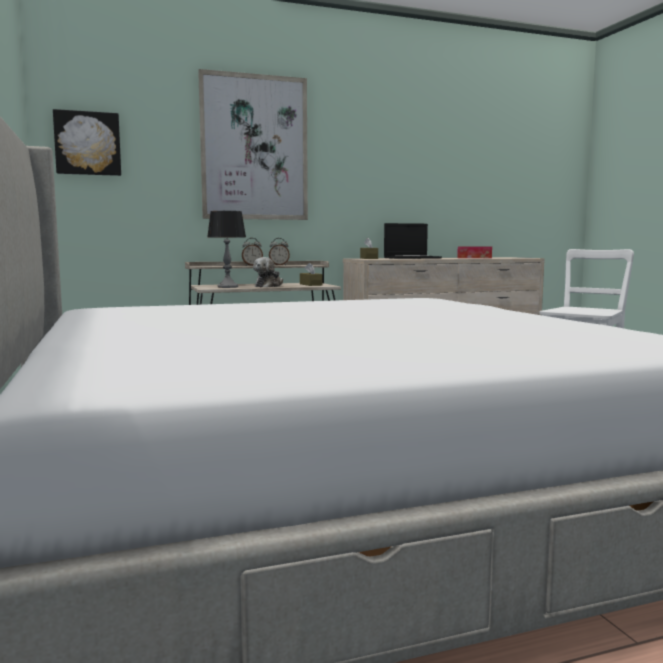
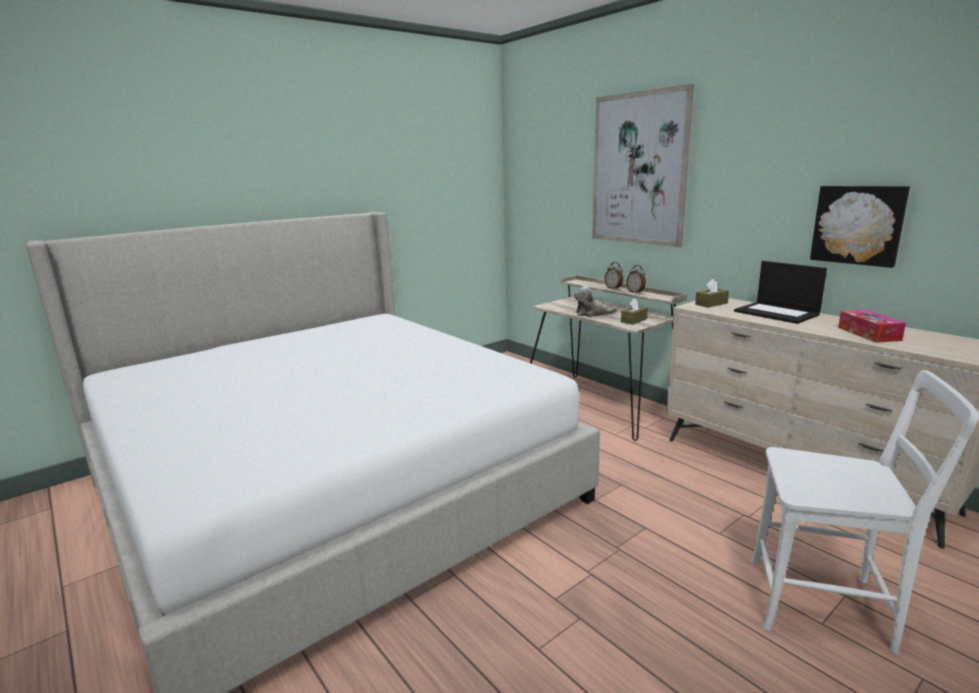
camera: 70 degrees right, 10 degrees up
picture [53,109,121,176] -> picture moved to [810,186,910,268]
table lamp [207,211,246,288] -> none

